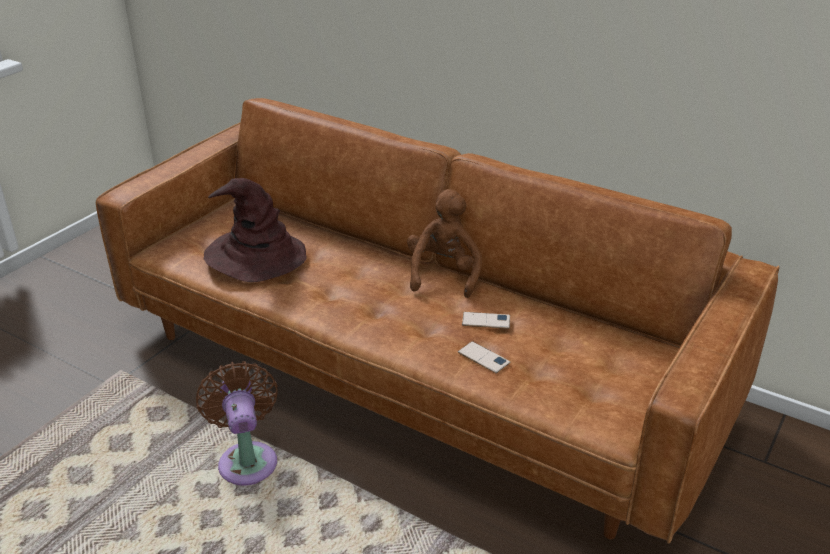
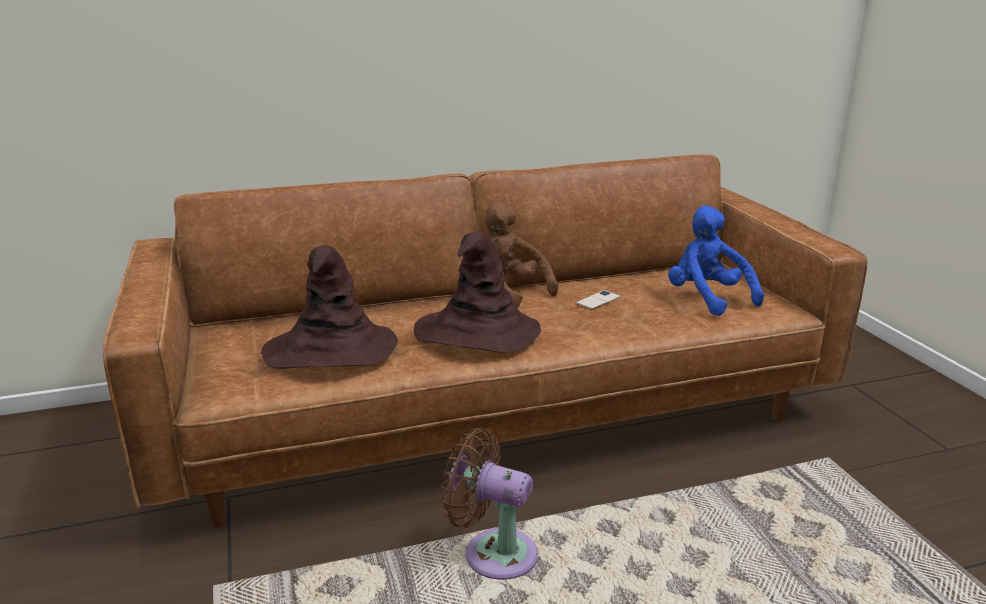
camera: 50 degrees left, 10 degrees down
phone [458,341,511,373] -> none
none -> brown hat [414,232,541,353]
none -> blue plush toy [668,206,764,316]

